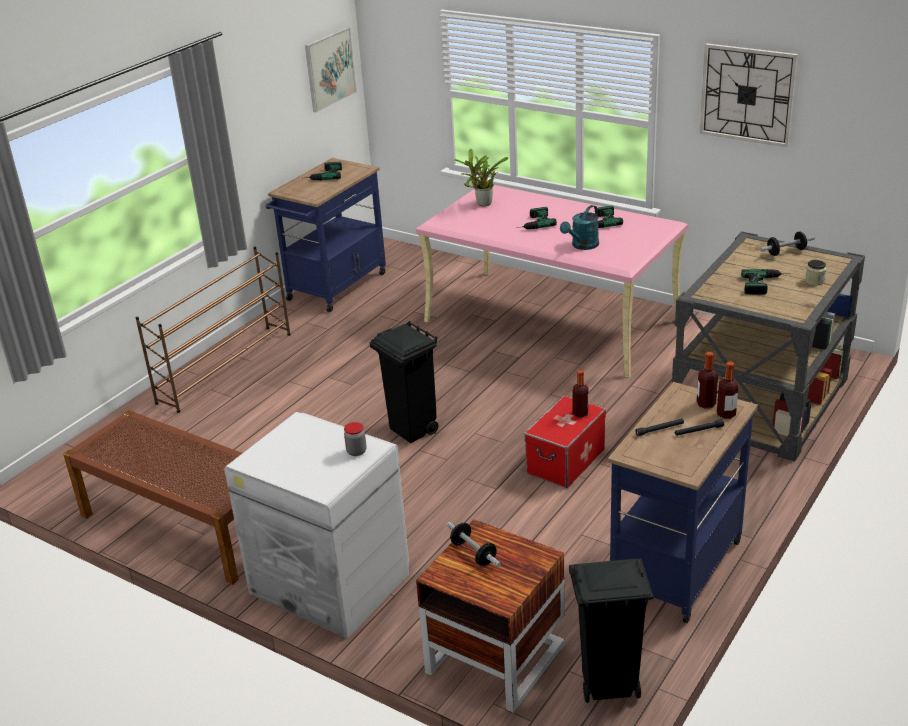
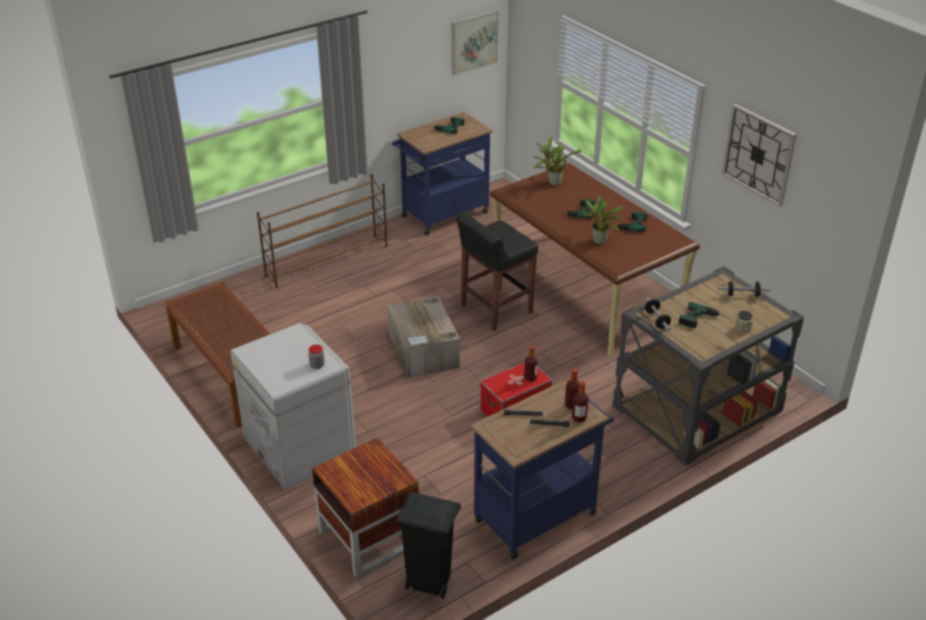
camera: 20 degrees right, 5 degrees up
black trash can [370,321,439,443] -> cardboard box [388,296,460,378]
pink desk [416,185,688,378] -> brown desk [490,163,700,357]
dumbbell [447,522,501,567] -> dumbbell moved to [645,297,671,331]
turquoise watering can [560,205,599,250] -> potted plant [574,196,624,244]
none -> black stool [456,212,538,331]

